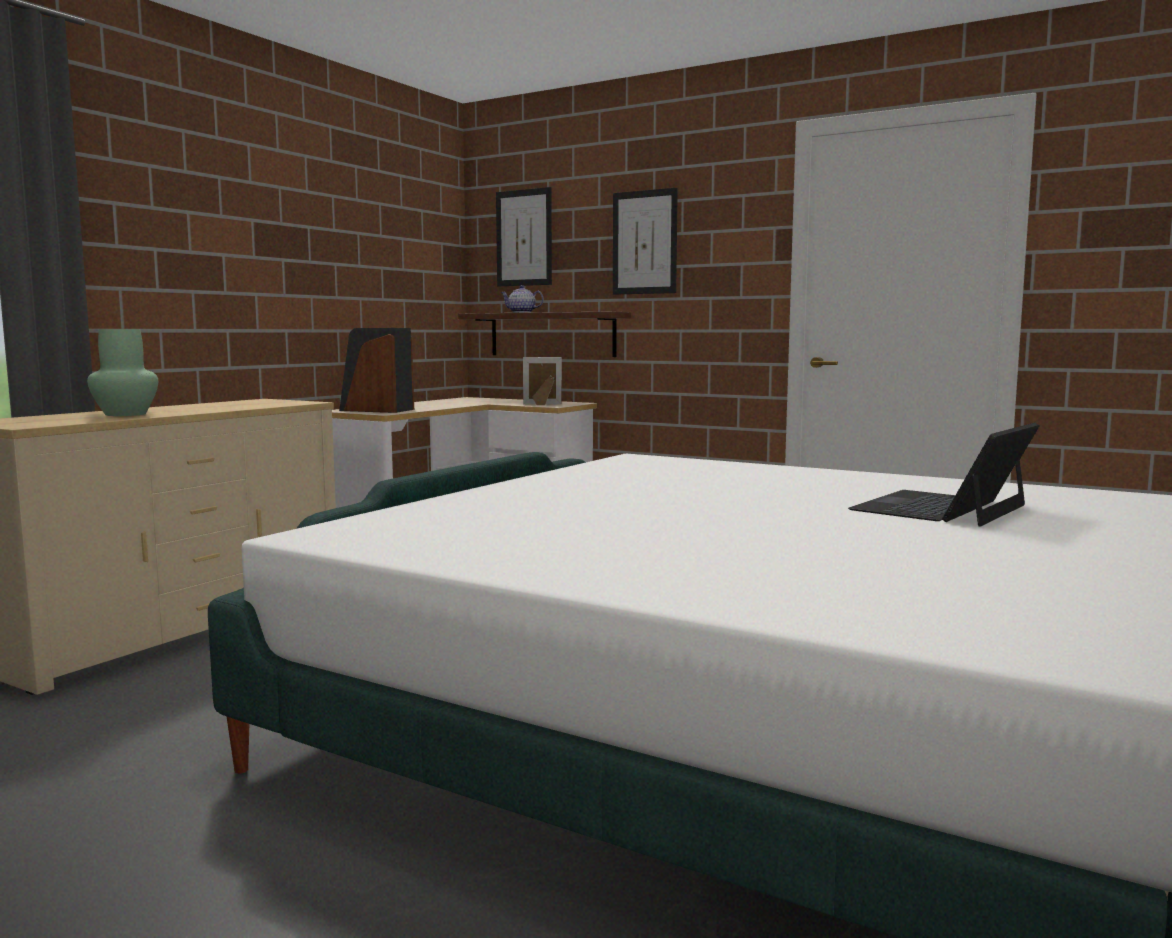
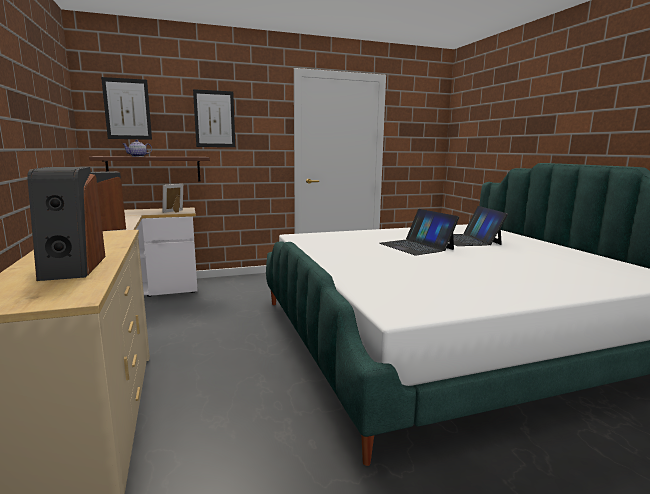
camera: 50 degrees left, 5 degrees up
green vase [87,329,158,416] -> speaker [27,167,105,281]
none -> laptop [379,209,459,255]

